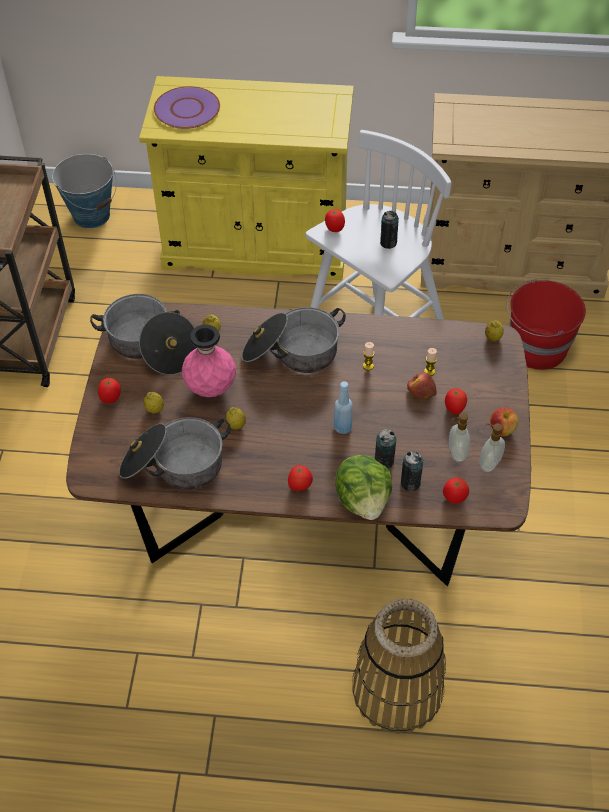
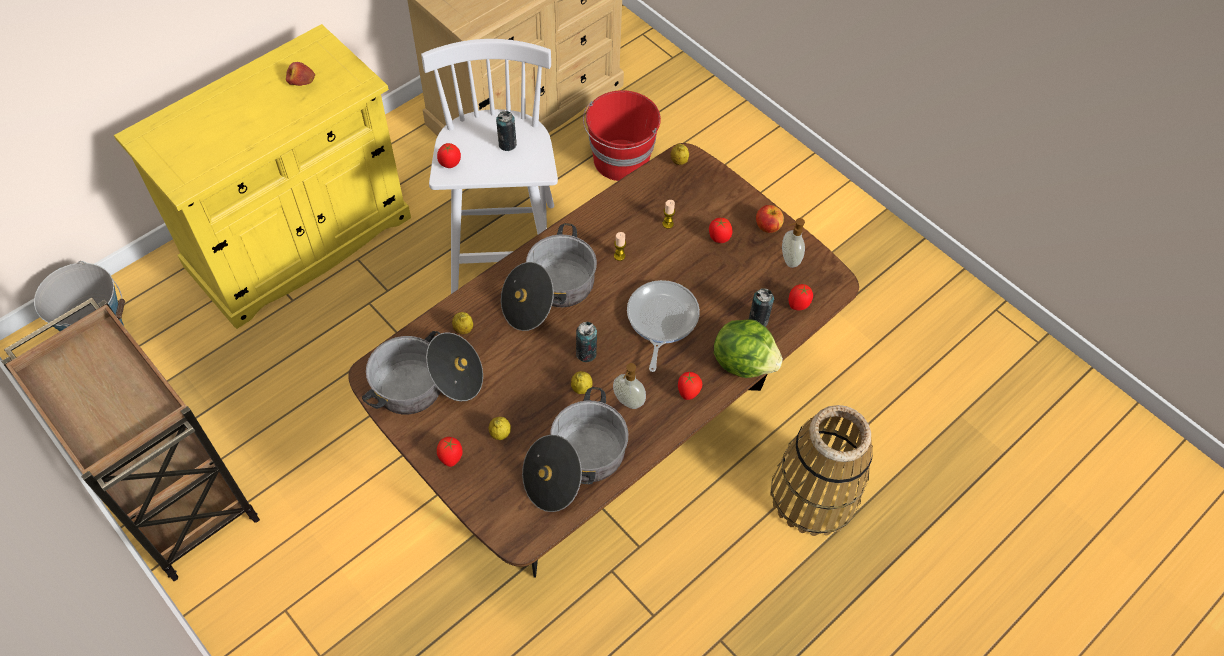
camera: 50 degrees left, 5 degrees up
purple plate [154,86,220,129] -> none
pink vase [182,324,236,397] -> none
blue bottle [334,381,353,434] -> frying pan [627,280,700,372]
can [375,429,396,469] -> can moved to [576,322,597,362]
apple [407,372,436,400] -> apple moved to [286,62,315,86]
soap dispenser [449,413,470,462] -> soap dispenser moved to [613,363,646,409]

